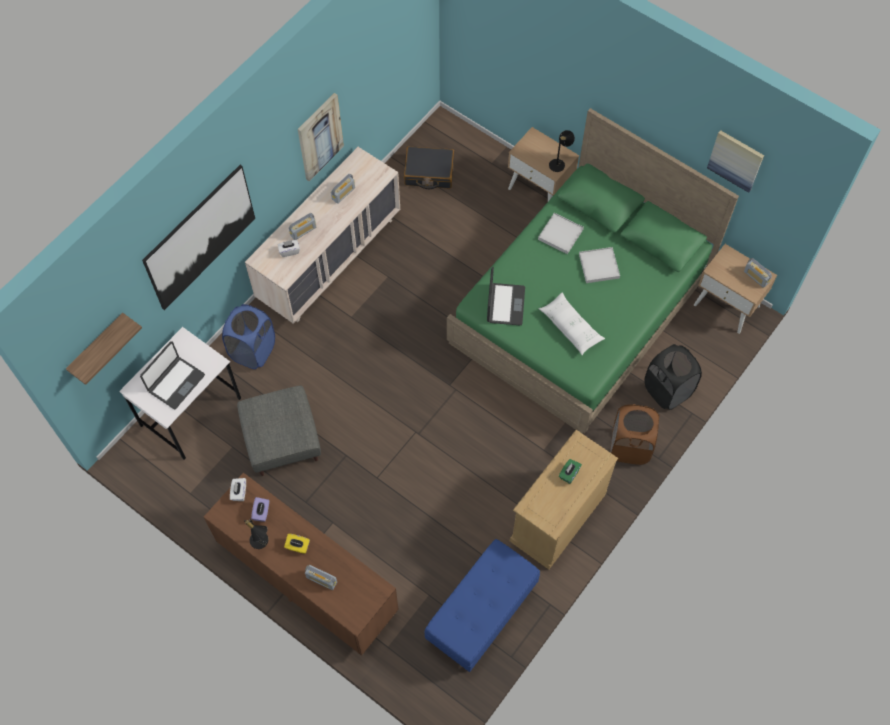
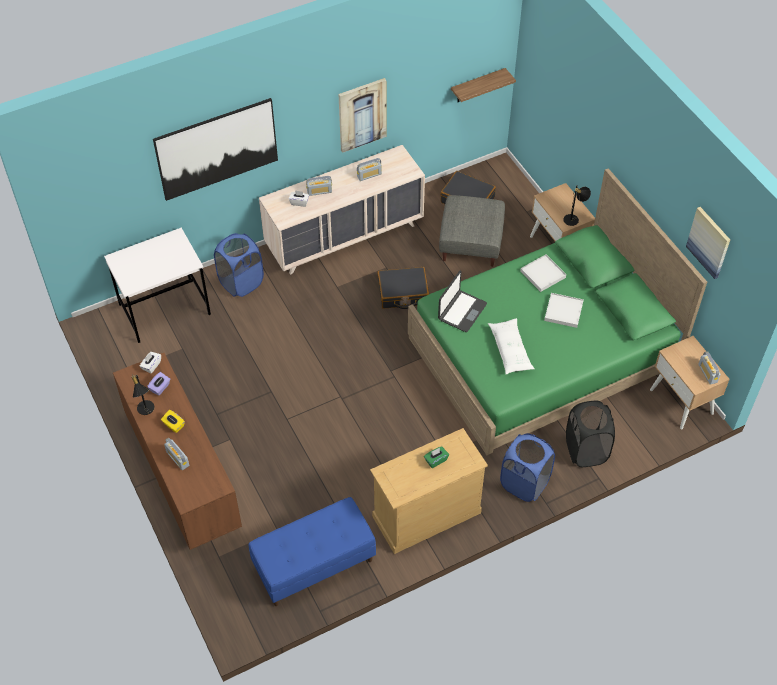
camera: 25 degrees right, 10 degrees down
shelf [66,313,142,385] -> shelf moved to [451,68,516,102]
laptop [140,341,205,409] -> none
grey ottoman [237,385,321,476] -> grey ottoman moved to [439,195,505,267]
brown laundry basket [610,404,659,465] -> blue laundry basket [500,433,555,502]
none -> black suitcase [378,267,429,309]

